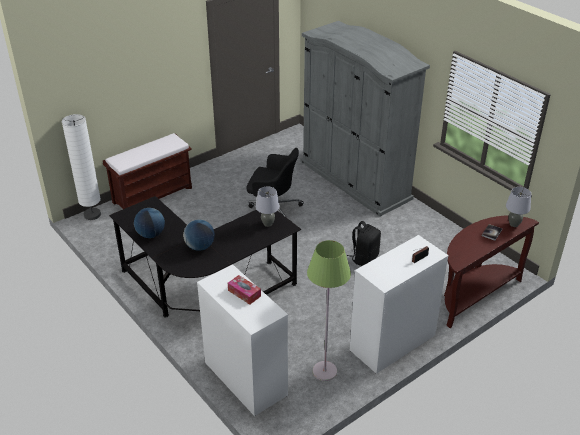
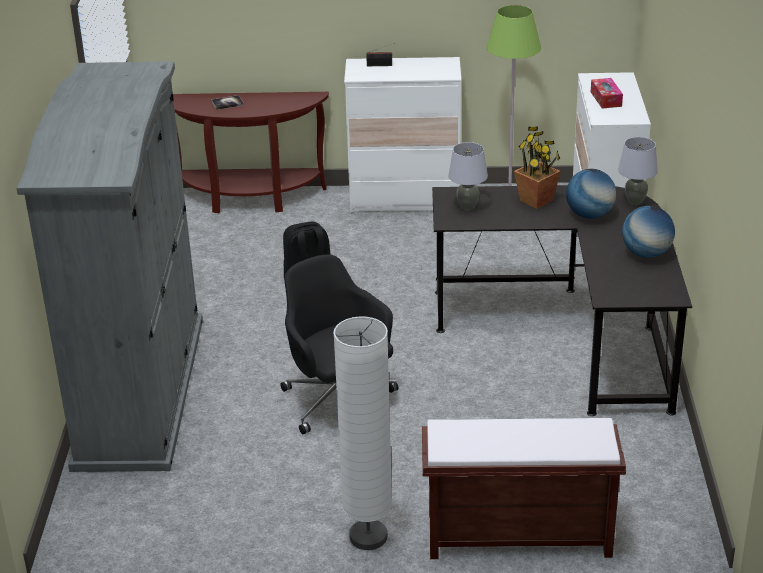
camera: 140 degrees left, 5 degrees down
white floor lamp [62,114,101,220] -> white floor lamp moved to [333,316,392,550]
grey table lamp [506,187,531,227] -> grey table lamp moved to [618,137,658,205]
none -> potted plant [514,126,561,209]

